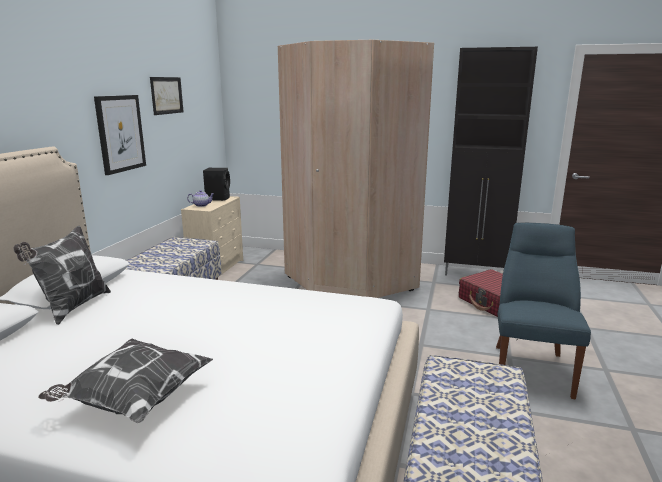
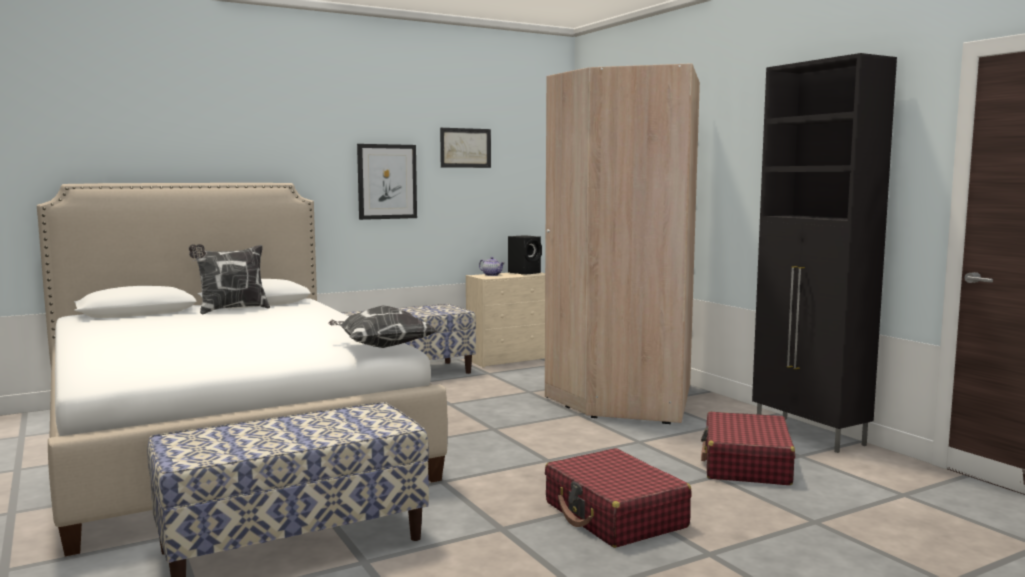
camera: 45 degrees right, 10 degrees down
pillow [38,339,213,423] -> pillow moved to [329,305,438,348]
blue chair [496,223,591,399] -> red suitcase [545,448,692,548]

